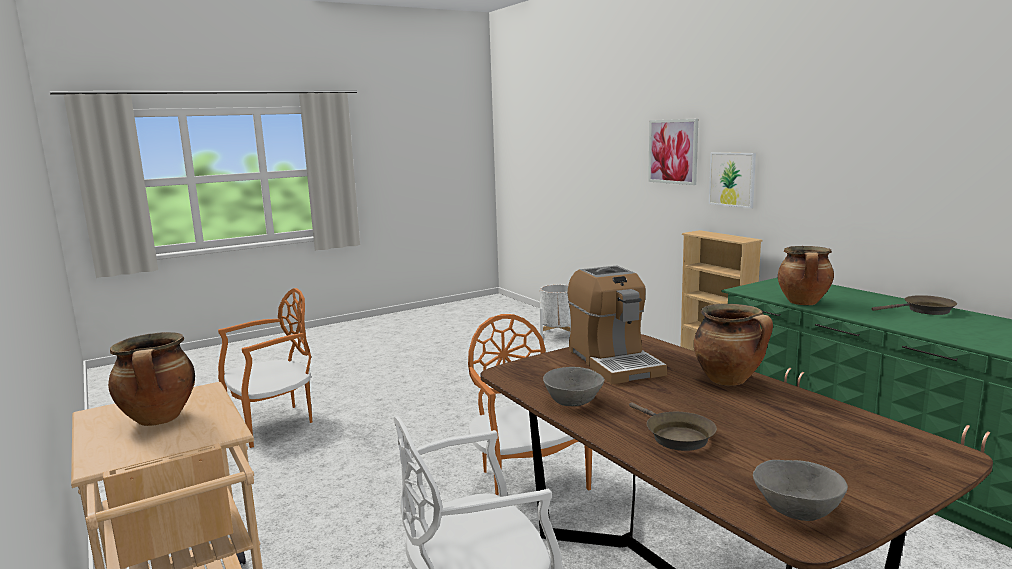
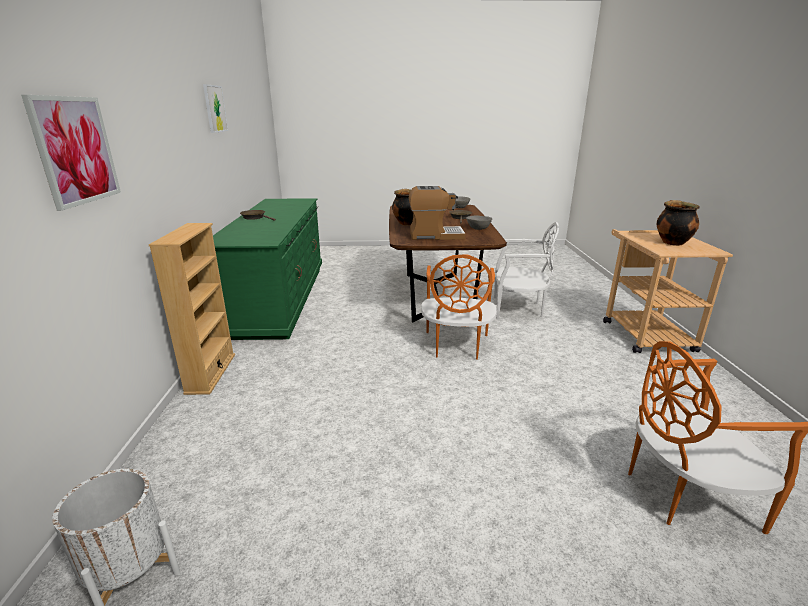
camera: 150 degrees left, 10 degrees up
coffee machine [568,266,667,384] -> coffee machine turned 75 degrees clockwise [409,186,466,240]
picture [709,152,756,208] -> picture moved to [203,84,228,133]
cooking pot [778,246,834,305] -> none

